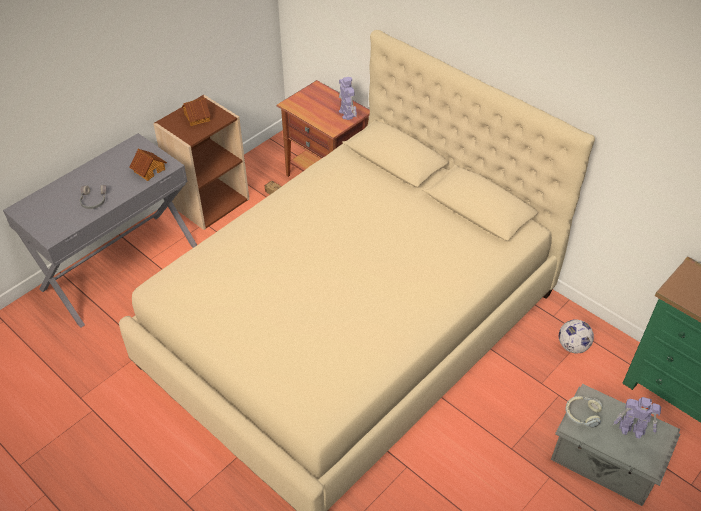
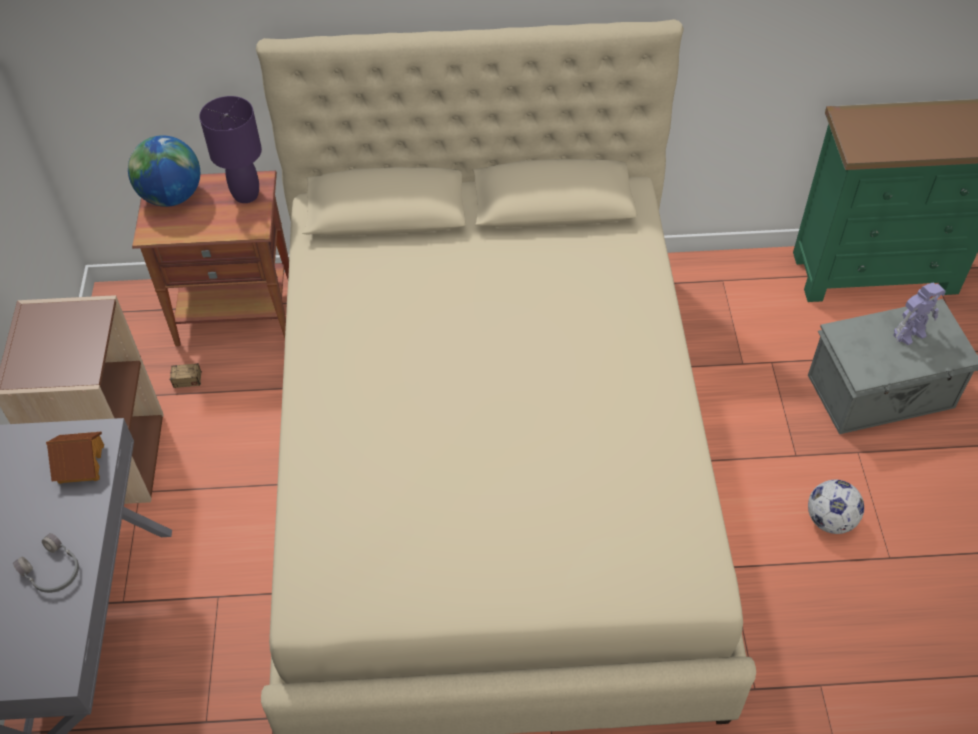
camera: 45 degrees left, 5 degrees up
toy house [182,98,211,126] -> none
toy robot [339,77,357,120] -> purple table lamp [199,96,262,203]
football [559,319,594,353] -> football moved to [808,480,864,534]
headphones [565,396,603,428] -> none
none -> globe [128,135,200,207]

